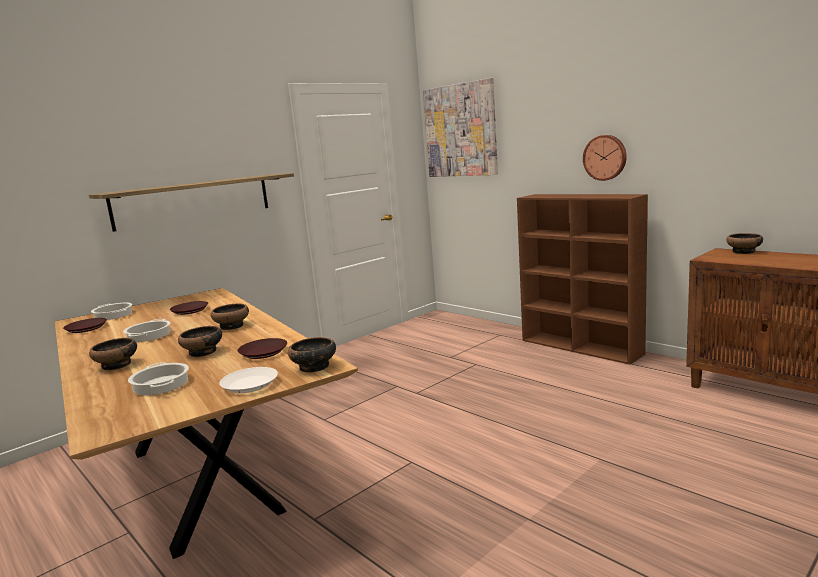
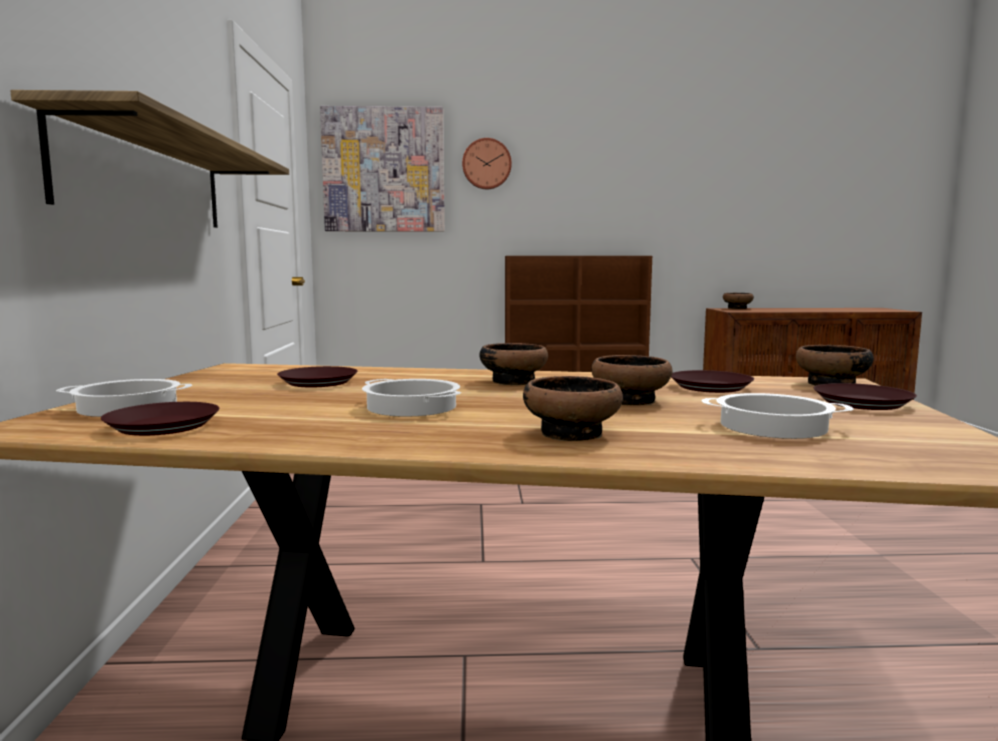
camera: 50 degrees left, 5 degrees down
white plate [219,367,278,393] -> brown plate [813,383,917,410]
wall clock [583,135,627,181] -> wall clock moved to [462,138,512,189]

